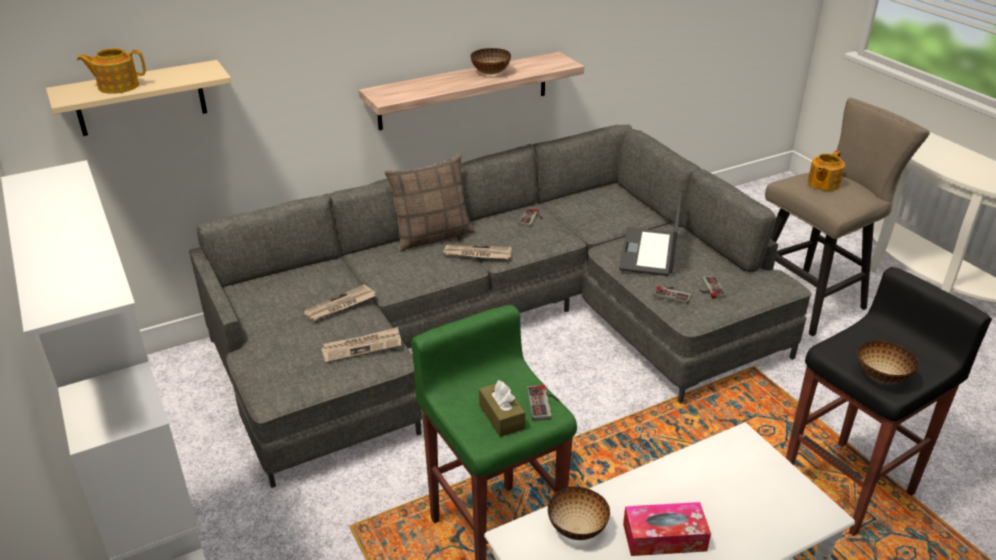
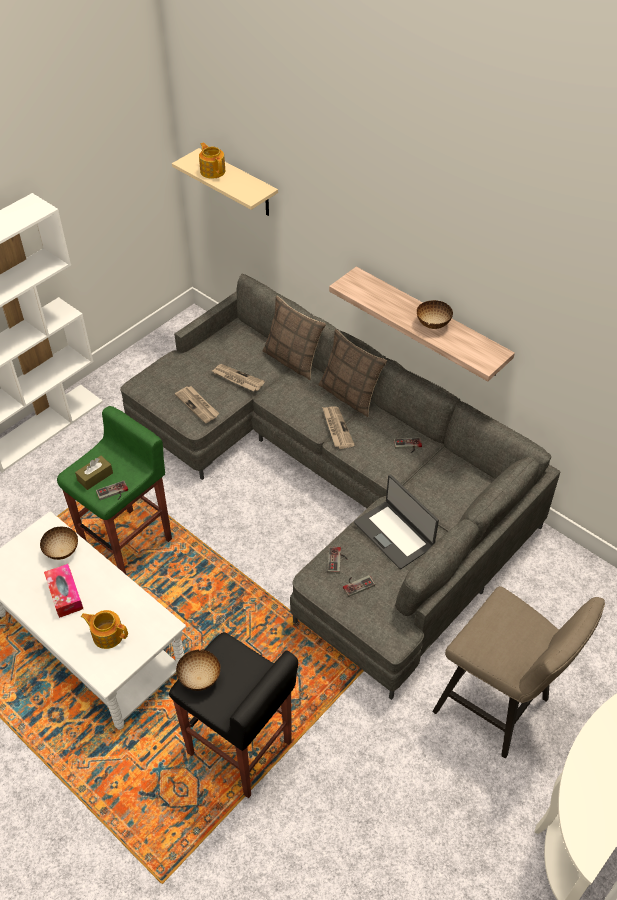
camera: 70 degrees right, 15 degrees up
laptop [619,192,682,276] -> laptop turned 120 degrees counterclockwise [354,474,439,569]
teapot [808,150,845,191] -> teapot moved to [81,610,128,649]
none -> pillow [263,296,326,380]

